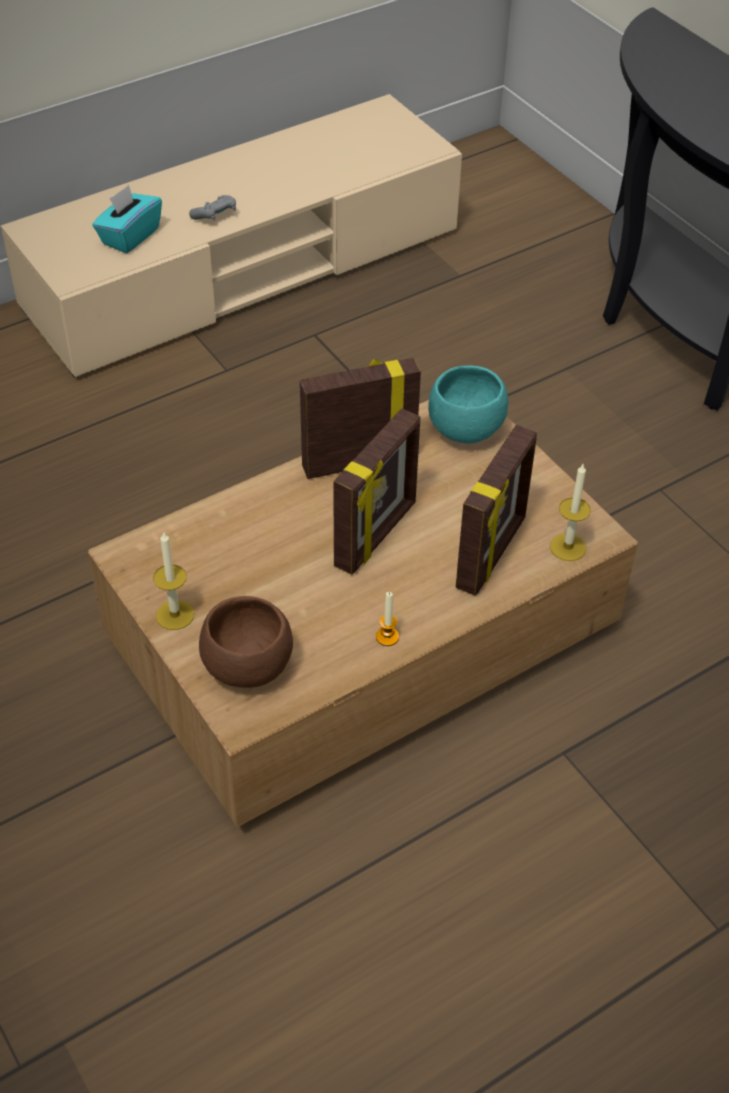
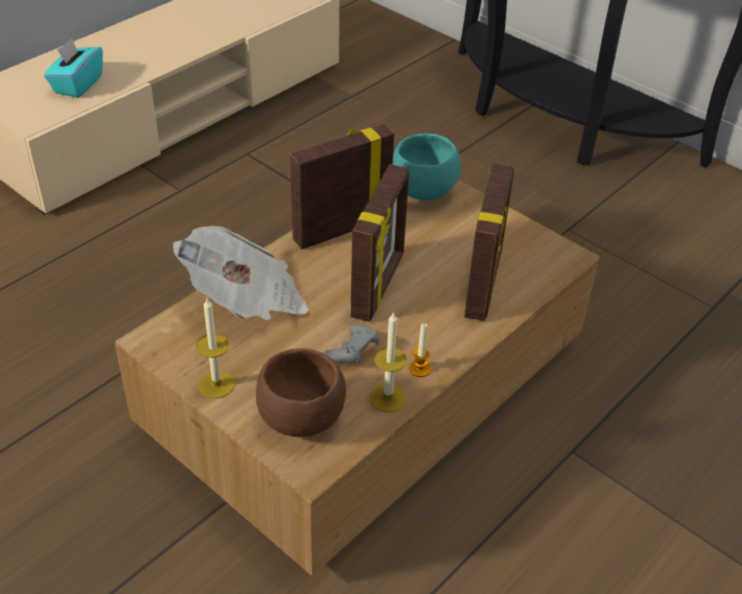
camera: 15 degrees left, 5 degrees down
grey game controller [189,195,236,221] -> grey game controller moved to [323,324,379,364]
candle [550,464,591,561] -> candle moved to [370,311,407,412]
none -> newspaper [173,226,309,320]

